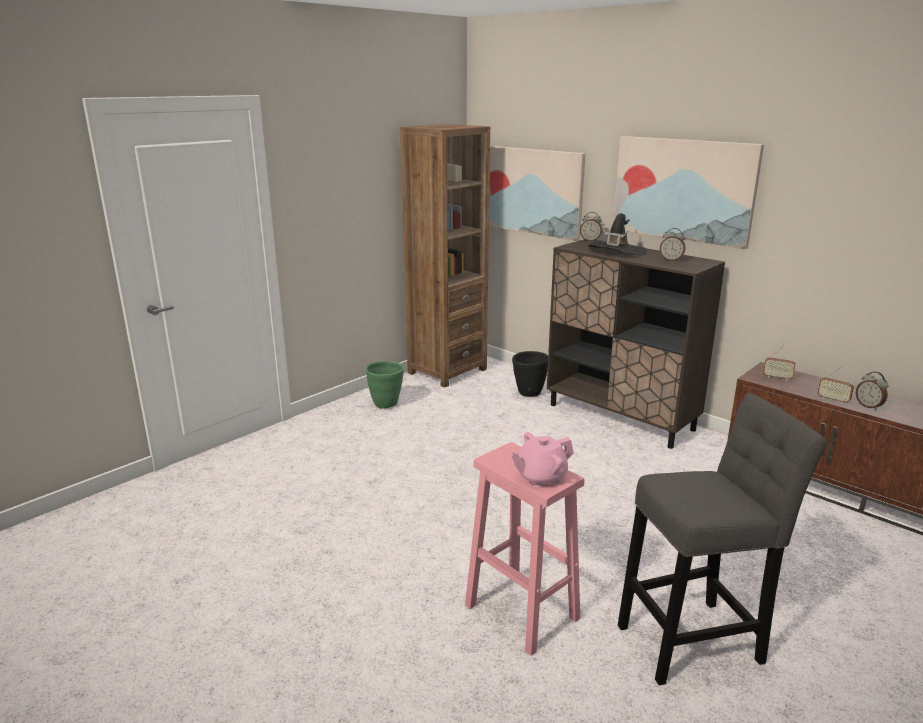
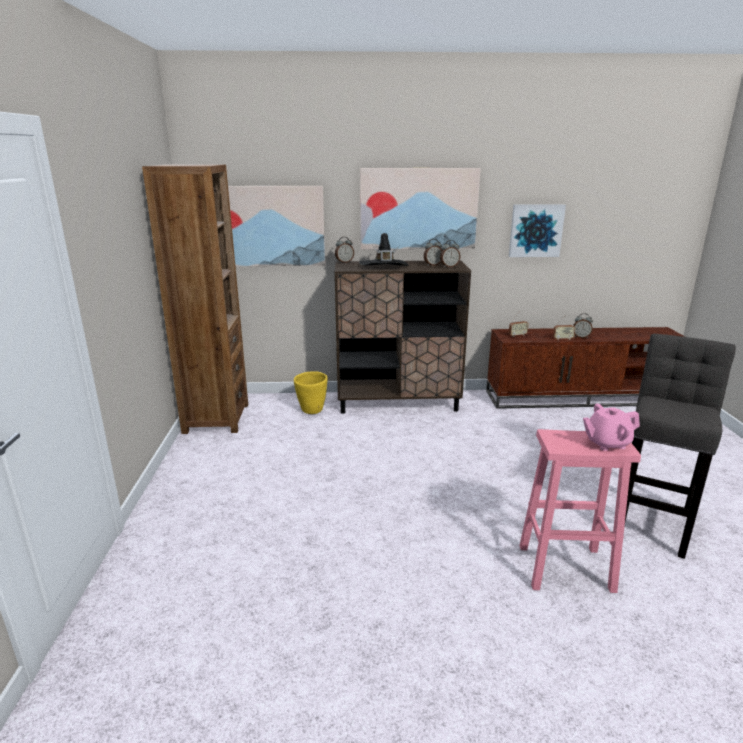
camera: 45 degrees left, 0 degrees up
green planter [366,361,404,409] -> none
pink teapot [511,432,574,488] -> pink teapot turned 60 degrees clockwise [583,404,640,451]
black planter [512,351,548,397] -> yellow planter [294,371,328,414]
none -> alarm clock [440,240,461,268]
none -> picture [509,204,566,257]

